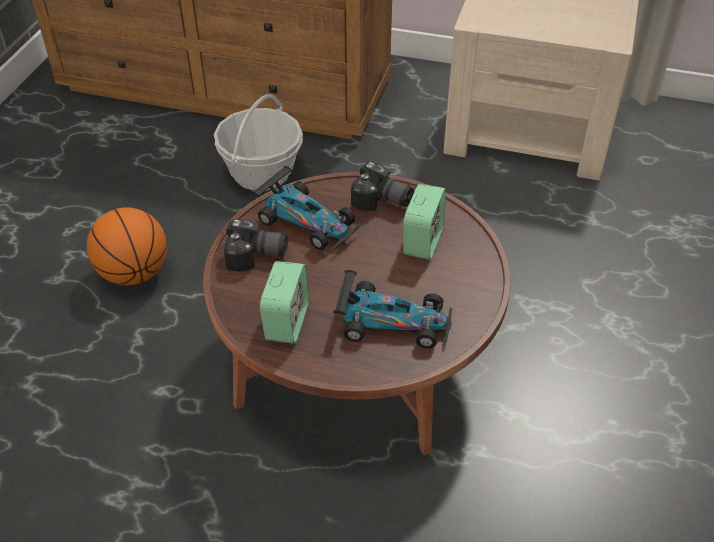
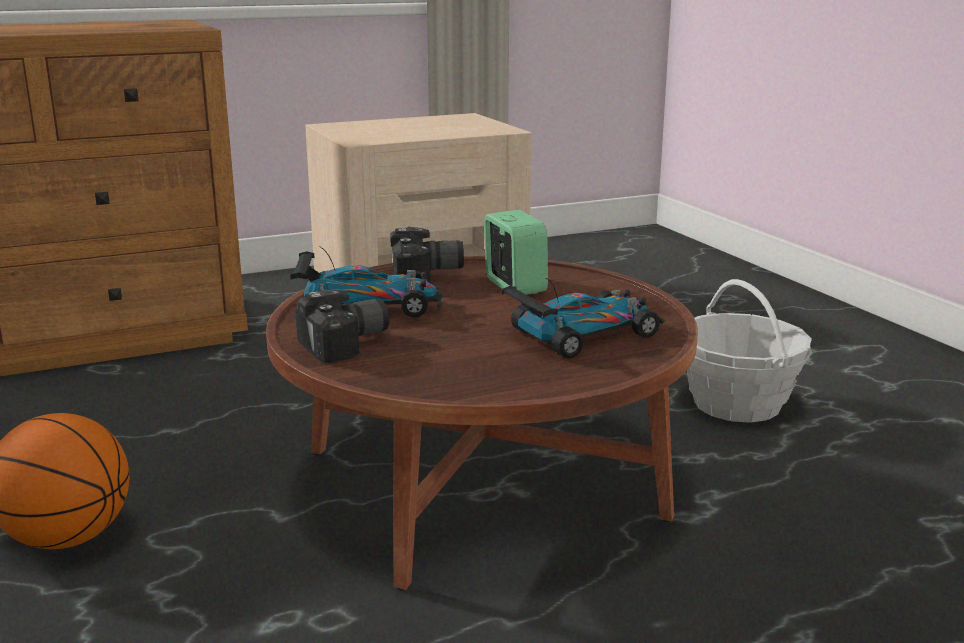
camera: 40 degrees left, 25 degrees down
basket [214,94,303,191] -> basket moved to [687,279,812,423]
alarm clock [260,261,309,344] -> none

